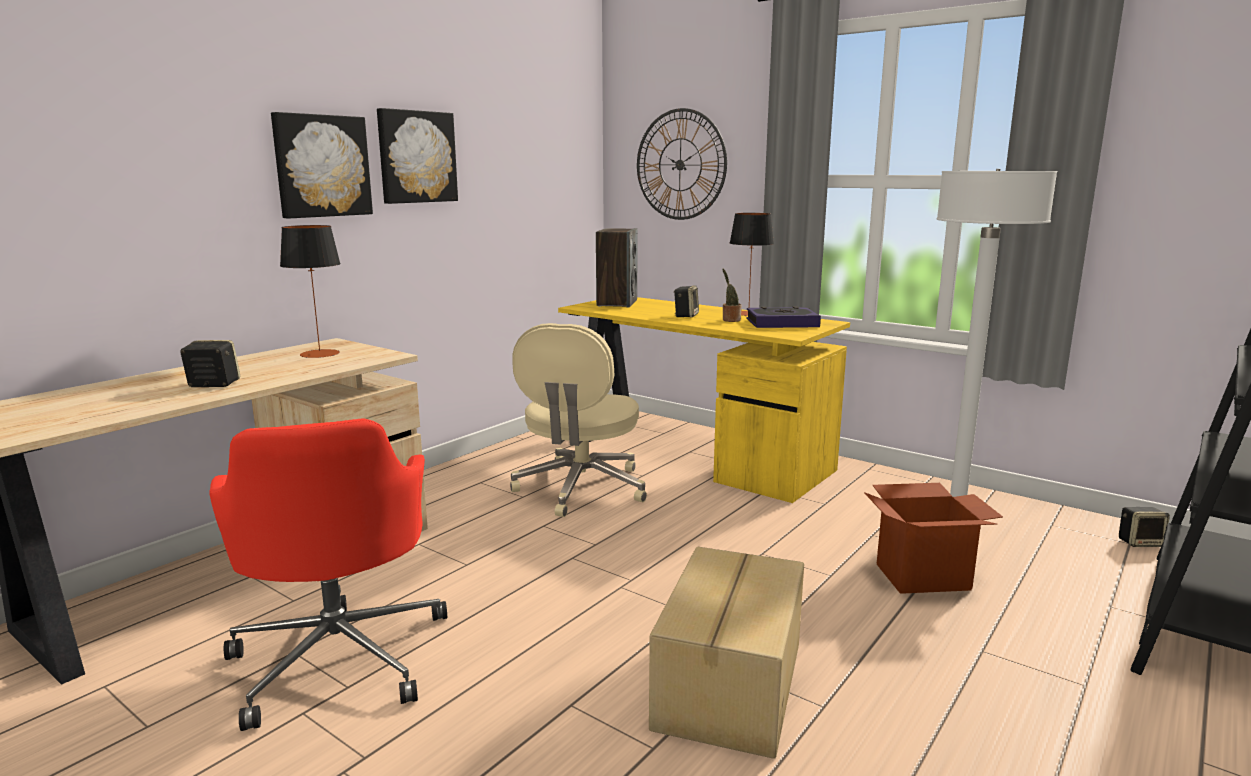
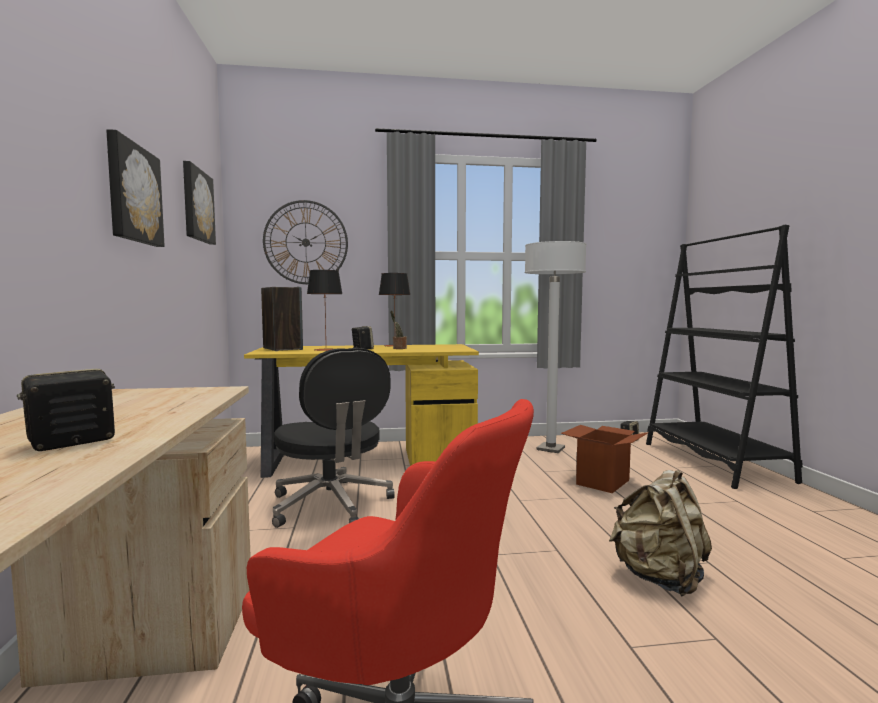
camera: 45 degrees left, 10 degrees down
picture [271,112,373,219] -> picture moved to [183,161,216,245]
table lamp [280,225,341,358] -> table lamp moved to [307,270,342,351]
beige office chair [510,323,647,517] -> black office chair [272,348,395,528]
cardboard box [649,547,804,759] -> beige backpack [609,470,712,597]
book [746,306,821,328] -> none

